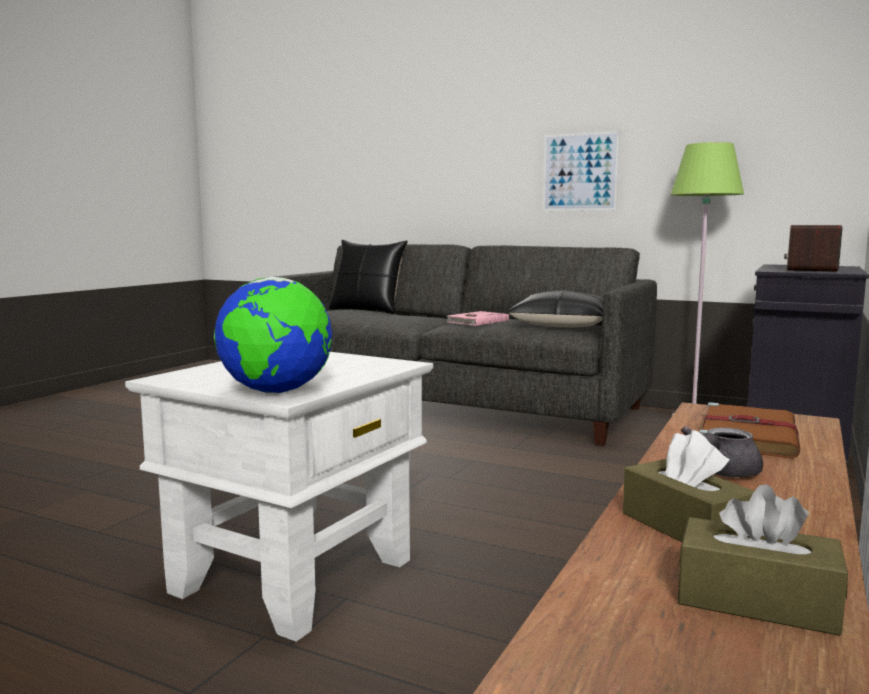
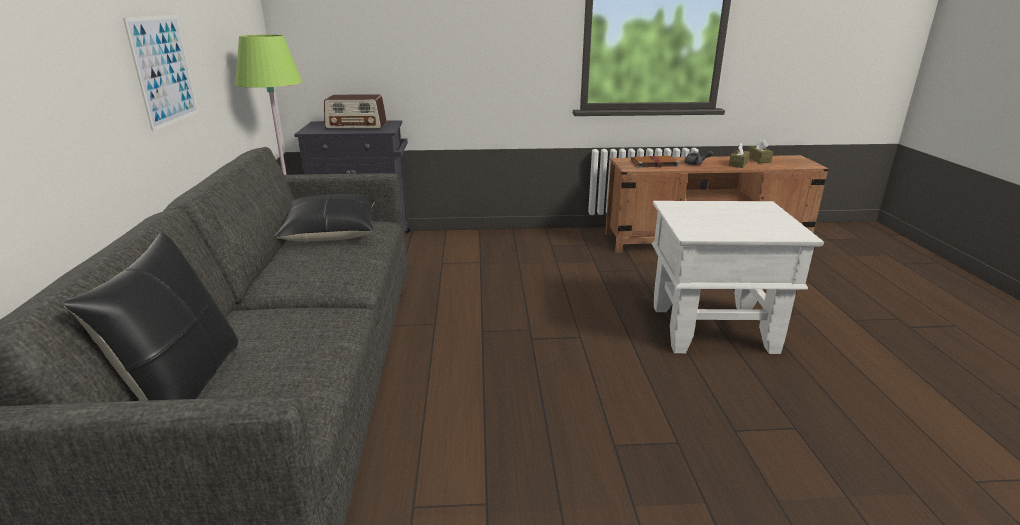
camera: 120 degrees left, 15 degrees up
globe [214,277,333,393] -> none
pink book [446,311,509,326] -> none

